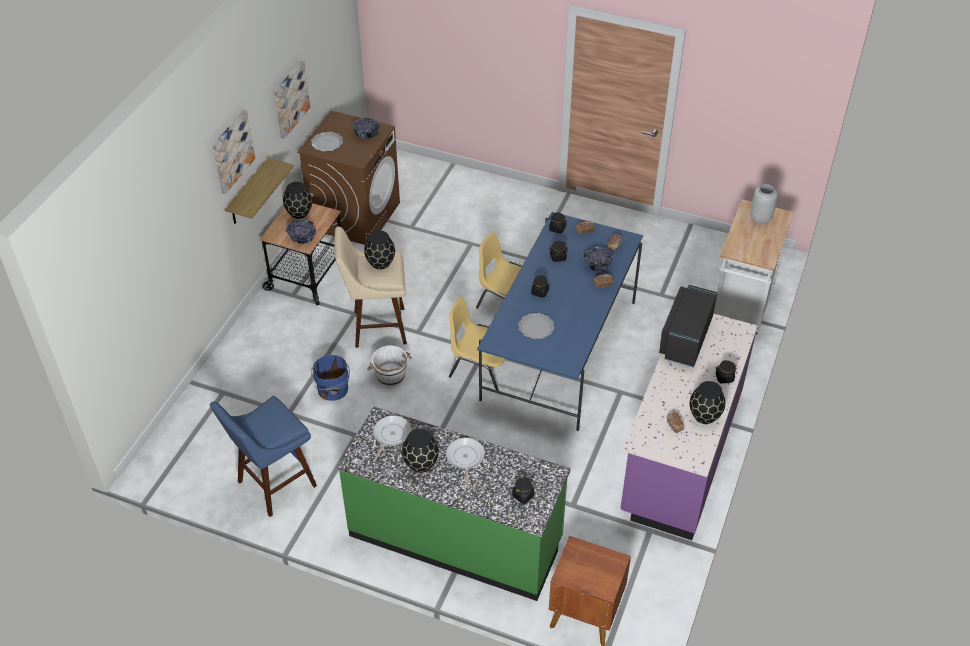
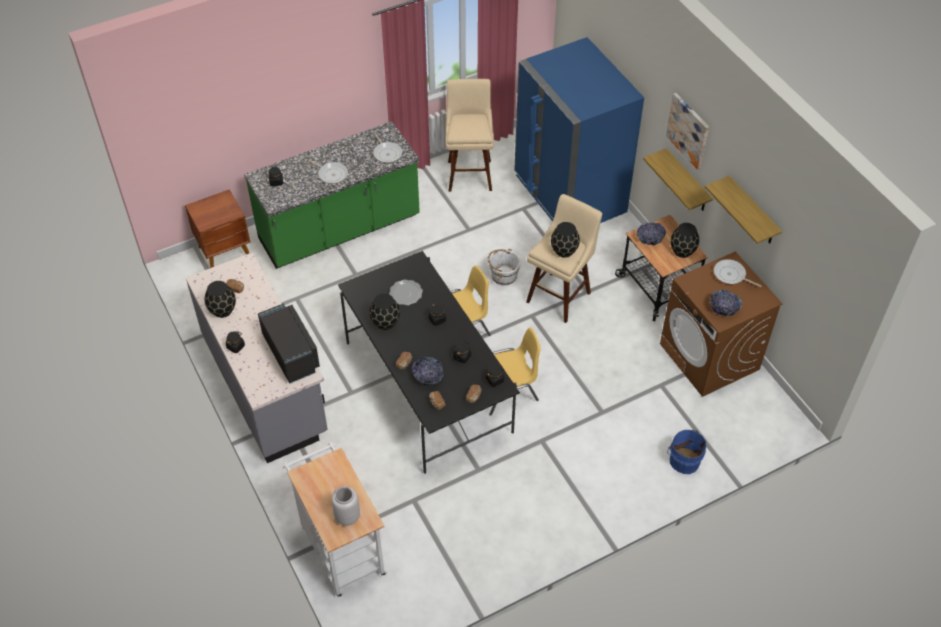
camera: 130 degrees right, 5 degrees up
blue stool [210,396,317,517] -> beige stool [446,79,494,192]
picture [274,60,310,139] -> shelf [705,176,782,244]
plate [311,132,343,152] -> frying pan [714,259,761,287]
blue bucket [311,355,350,401] -> blue bucket moved to [667,430,706,474]
black vase [402,429,439,473] -> black vase moved to [369,293,400,330]
blue dining table [477,212,643,431] -> black dining table [338,251,520,474]
purple counter [620,314,758,540] -> grey counter [186,252,328,463]
none -> blue fridge [514,37,644,223]

